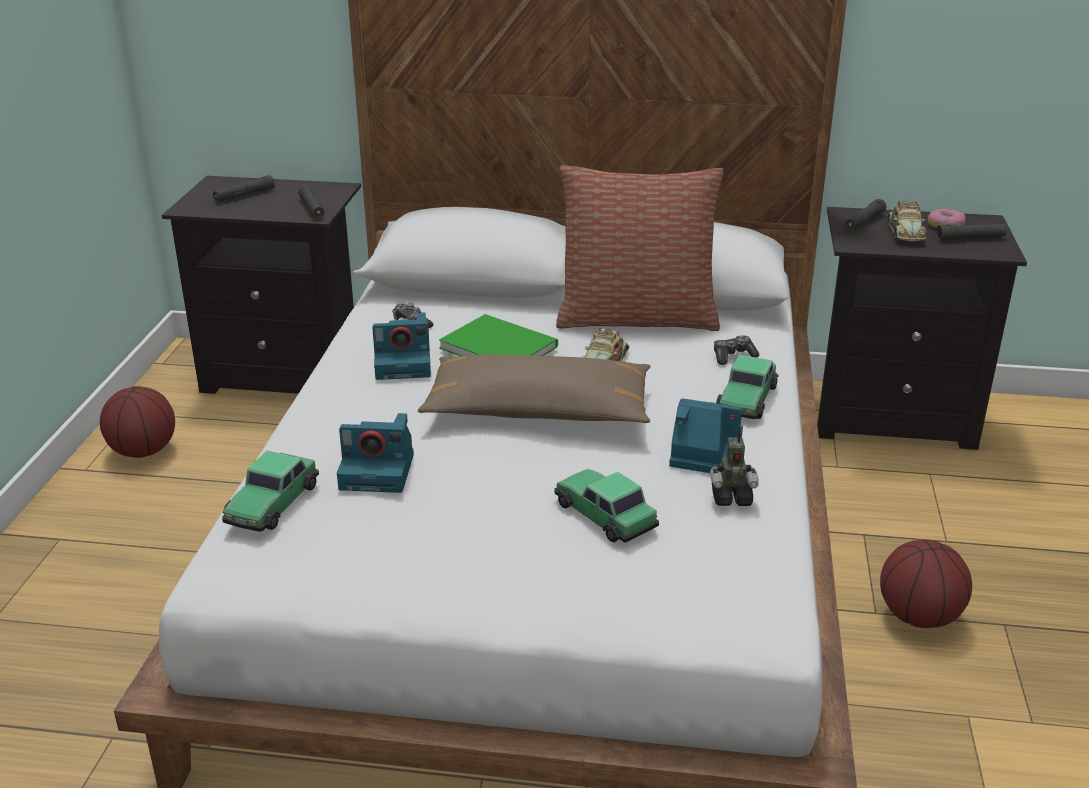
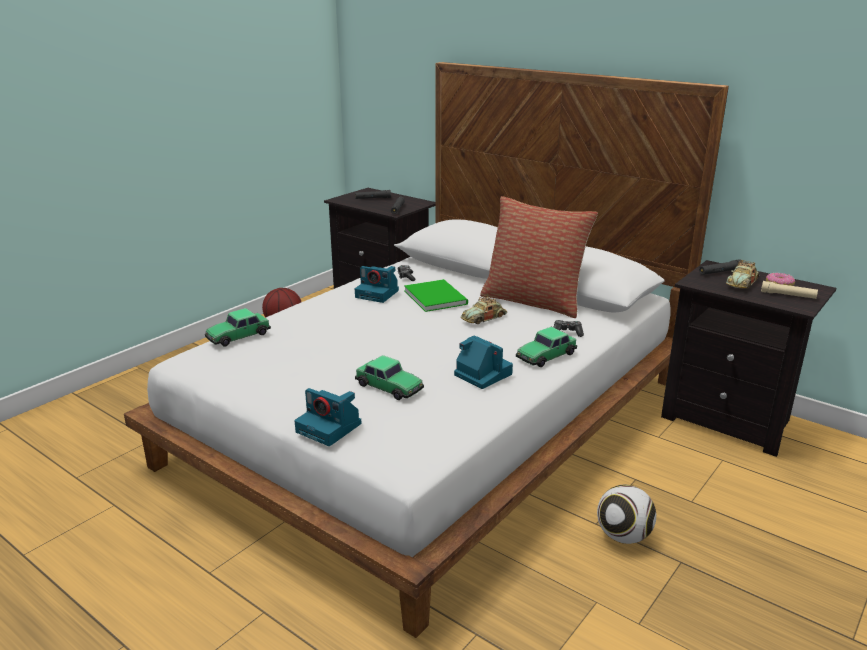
camera: 30 degrees right, 5 degrees down
camera [337,413,414,493] -> camera moved to [294,388,362,446]
brown pillow [418,354,650,423] -> none
toy car [555,469,659,543] -> toy car turned 135 degrees clockwise [355,355,424,400]
toy robot [710,426,759,506] -> none
basketball [880,540,972,628] -> football [597,485,656,544]
black flashlight [936,224,1007,241] -> beige flashlight [761,281,818,299]

